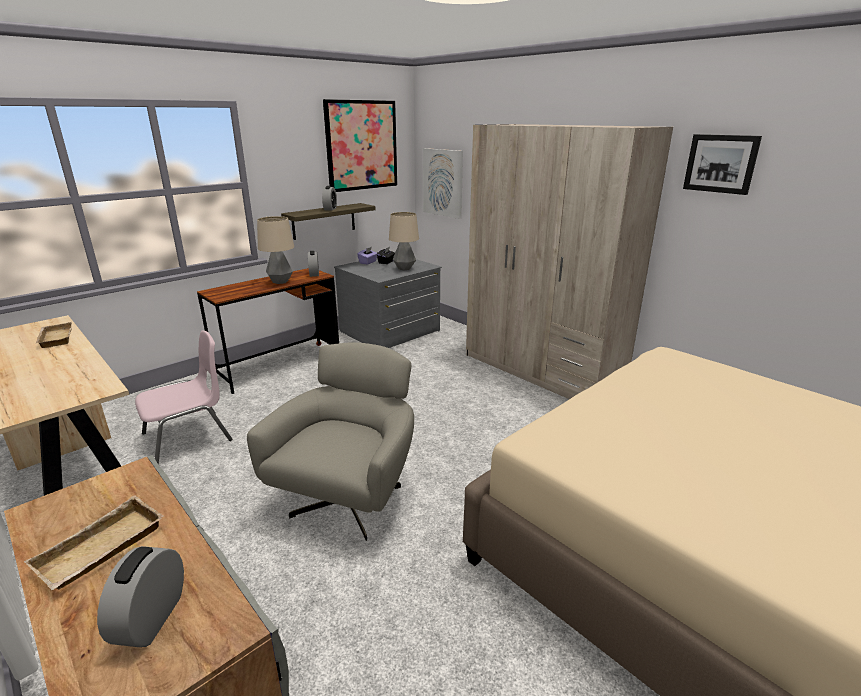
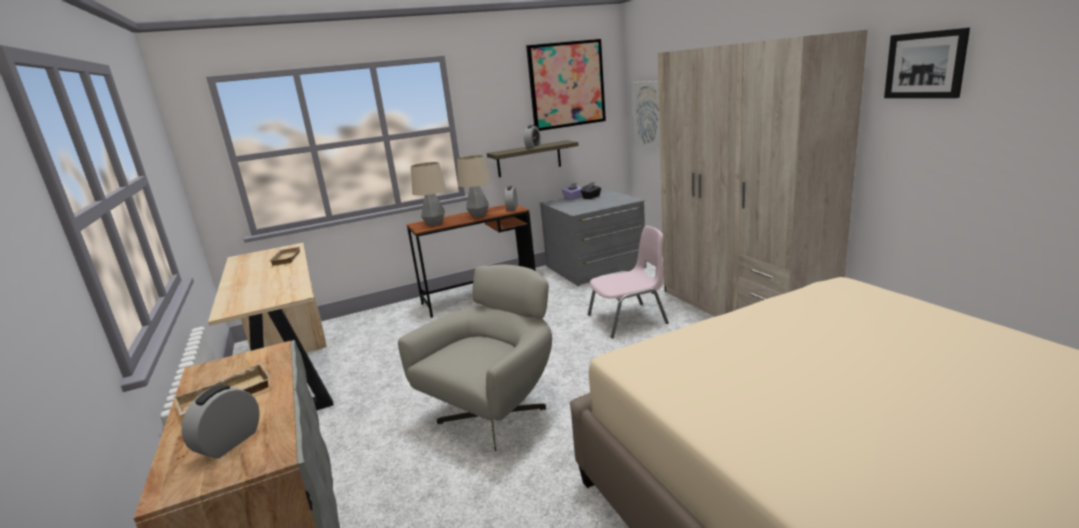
camera: 20 degrees right, 5 degrees down
pink chair [135,330,232,465] -> pink chair moved to [588,226,669,338]
table lamp [389,212,419,270] -> table lamp moved to [411,162,446,226]

